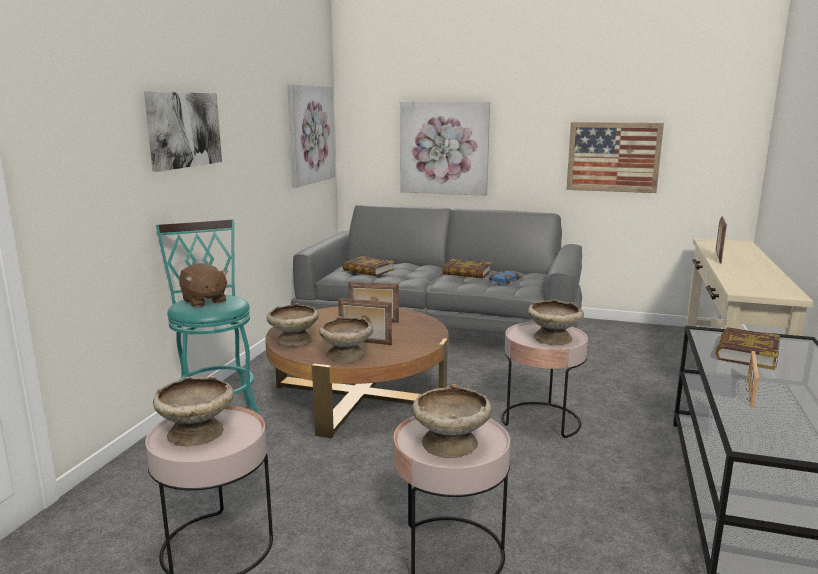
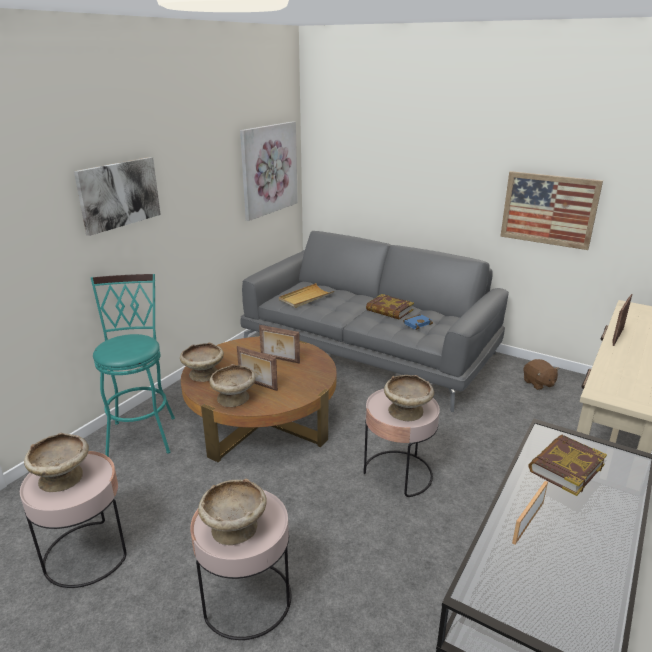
camera: 15 degrees right, 10 degrees up
brown plush toy [179,263,228,307] -> brown plush toy moved to [523,359,560,390]
book [342,256,394,276] -> beige tray [279,283,334,308]
picture [400,102,490,196] -> none

